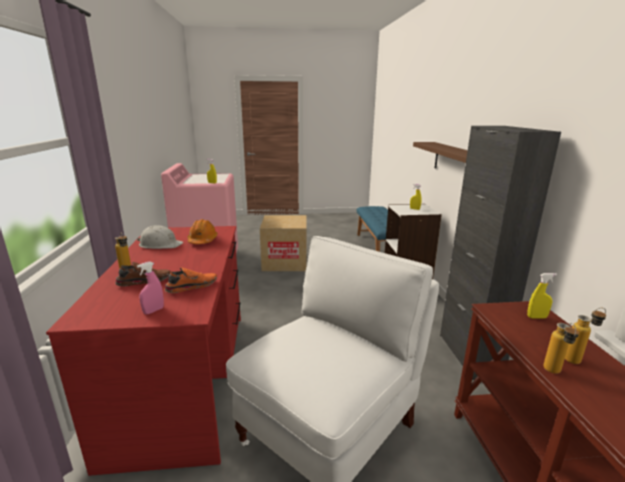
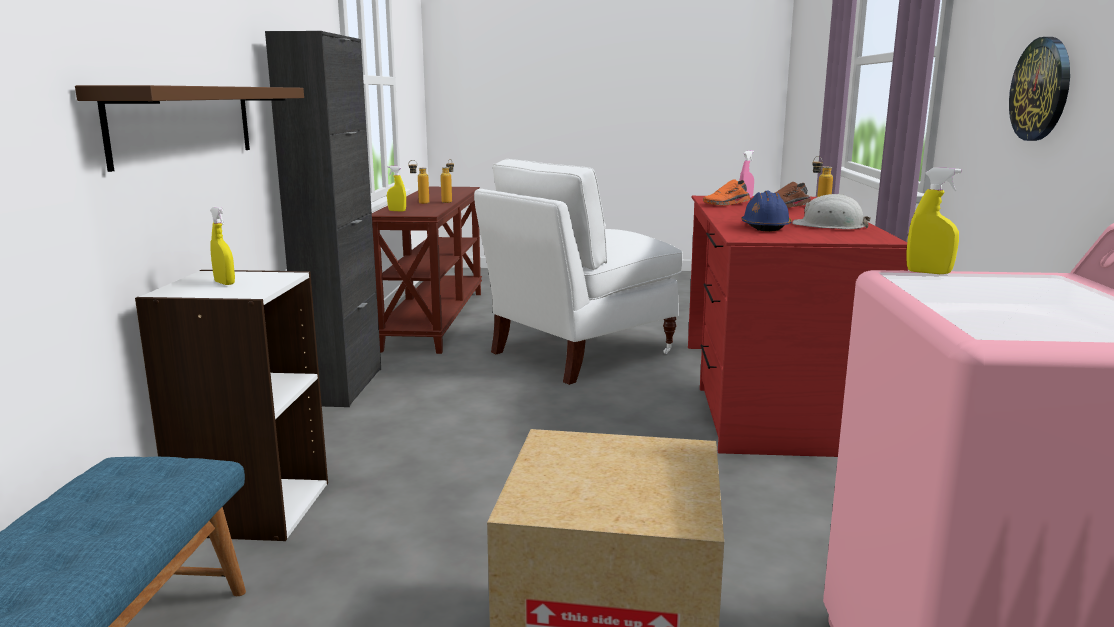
camera: 170 degrees left, 5 degrees down
orange hard hat [187,219,217,244] -> blue hard hat [741,191,792,232]
none -> wall clock [1009,37,1070,141]

